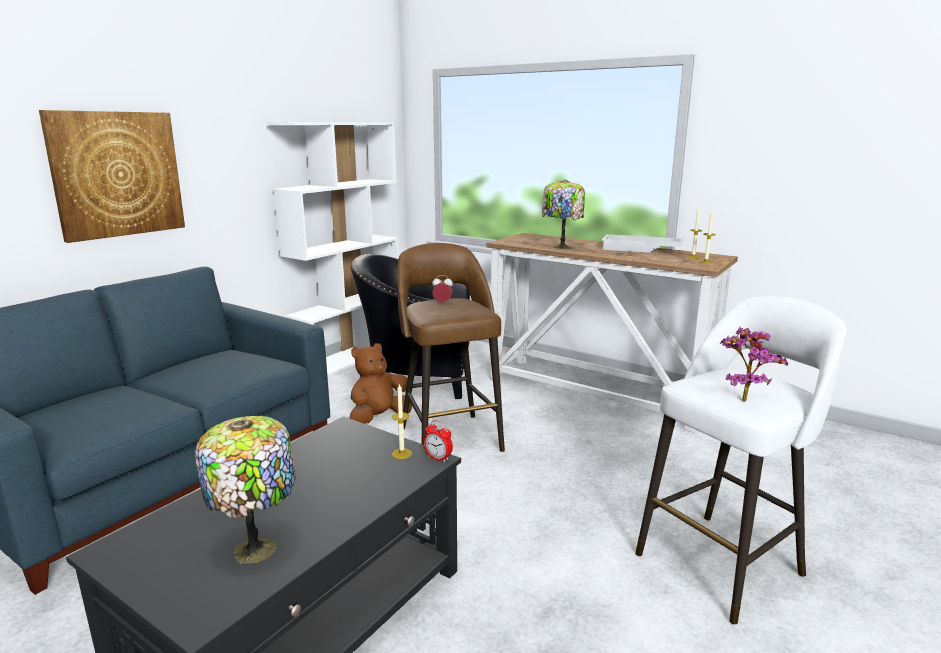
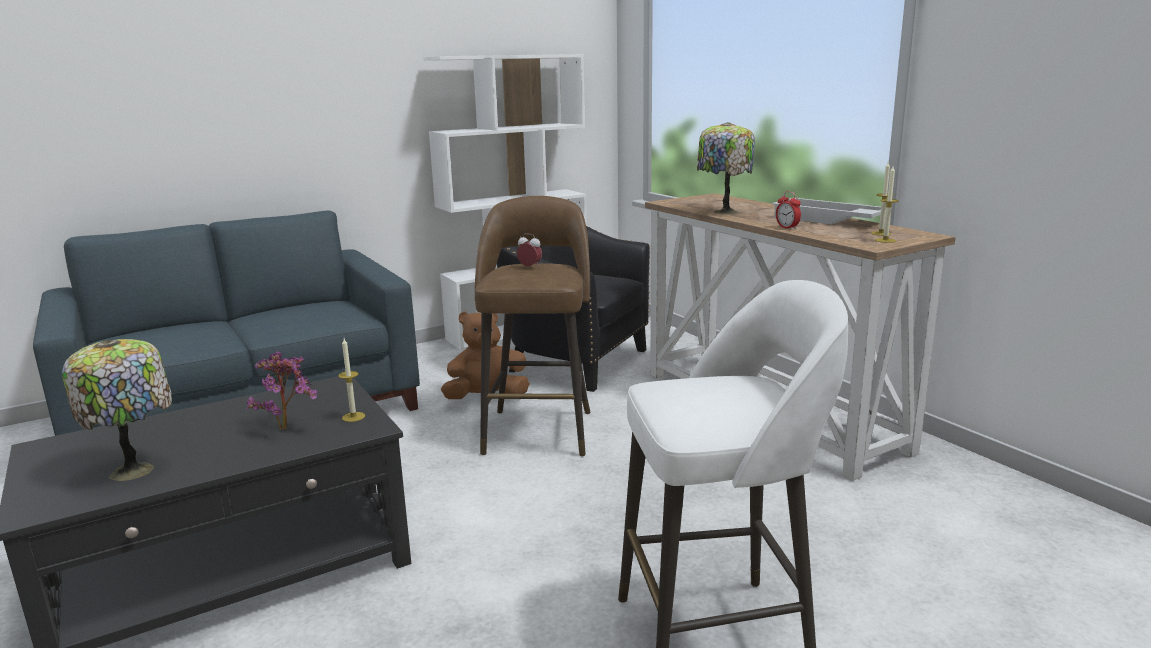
camera: 25 degrees right, 0 degrees up
picture [39,110,185,243] -> none
alarm clock [423,420,453,463] -> alarm clock moved to [776,191,801,230]
potted plant [720,327,788,402] -> potted plant moved to [247,351,318,430]

